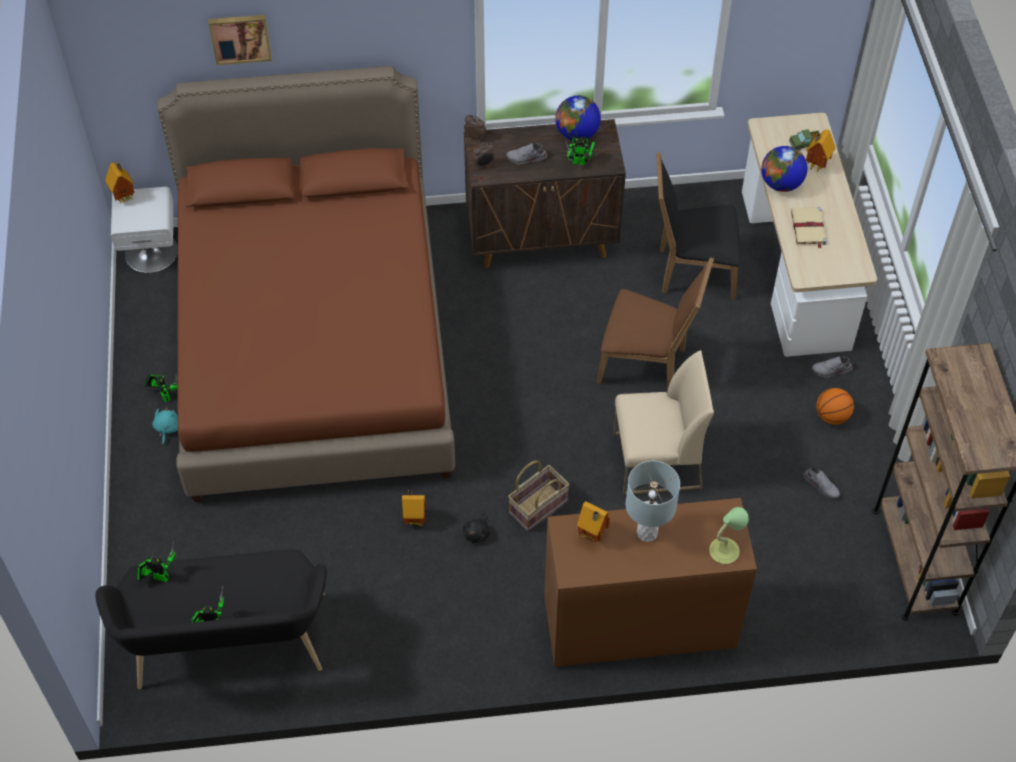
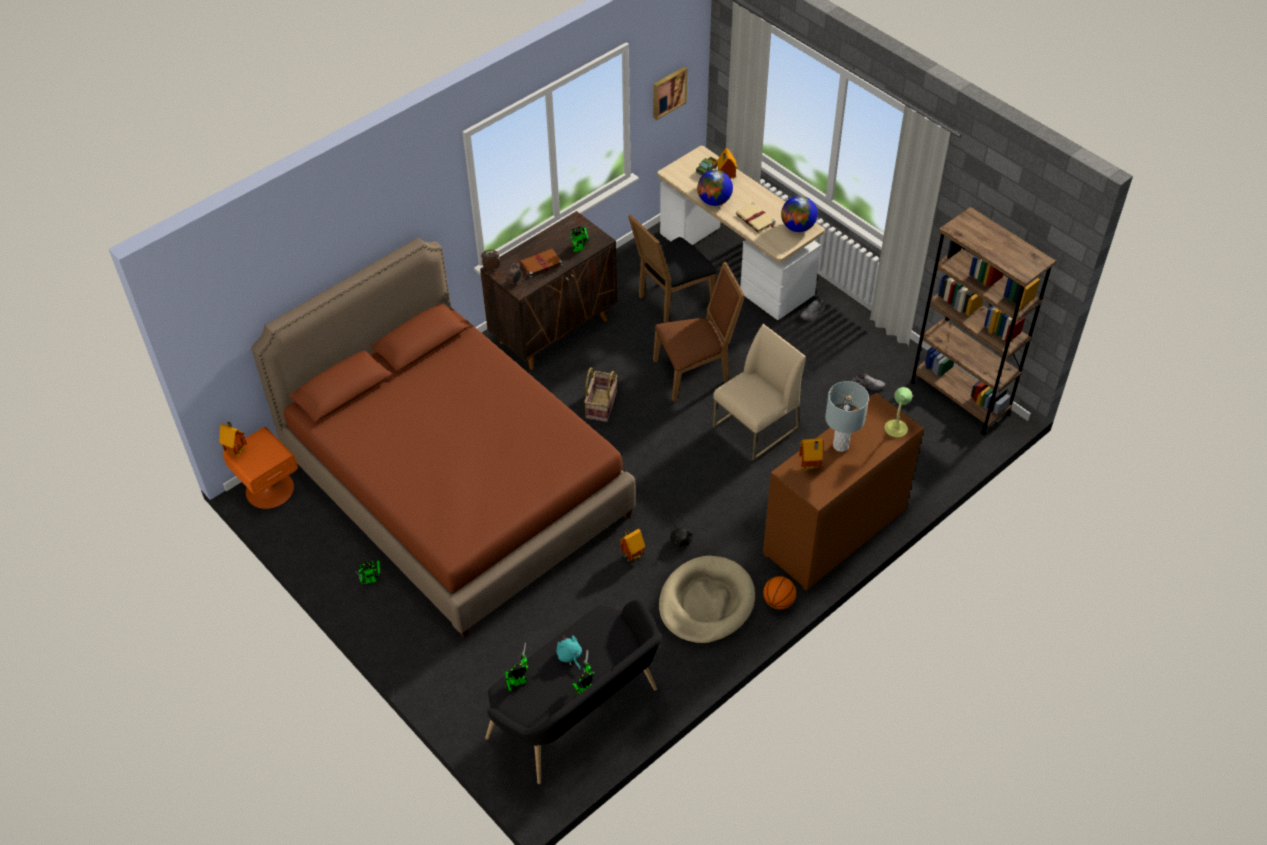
camera: 35 degrees left, 5 degrees down
white nightstand [111,187,178,273] -> orange nightstand [223,427,298,509]
toy robot [145,374,178,402] -> toy robot turned 135 degrees clockwise [355,560,380,584]
turquoise plush toy [153,406,178,445] -> turquoise plush toy moved to [556,635,582,670]
picture [209,15,272,65] -> picture moved to [653,67,687,120]
grey shoe [506,143,547,164] -> brown book [520,248,563,277]
basket [508,460,570,531] -> basket moved to [584,367,617,422]
globe [555,96,601,140] -> globe moved to [781,196,818,232]
basketball [816,388,854,425] -> basketball moved to [763,576,796,609]
none -> beige dog bed [659,556,755,644]

